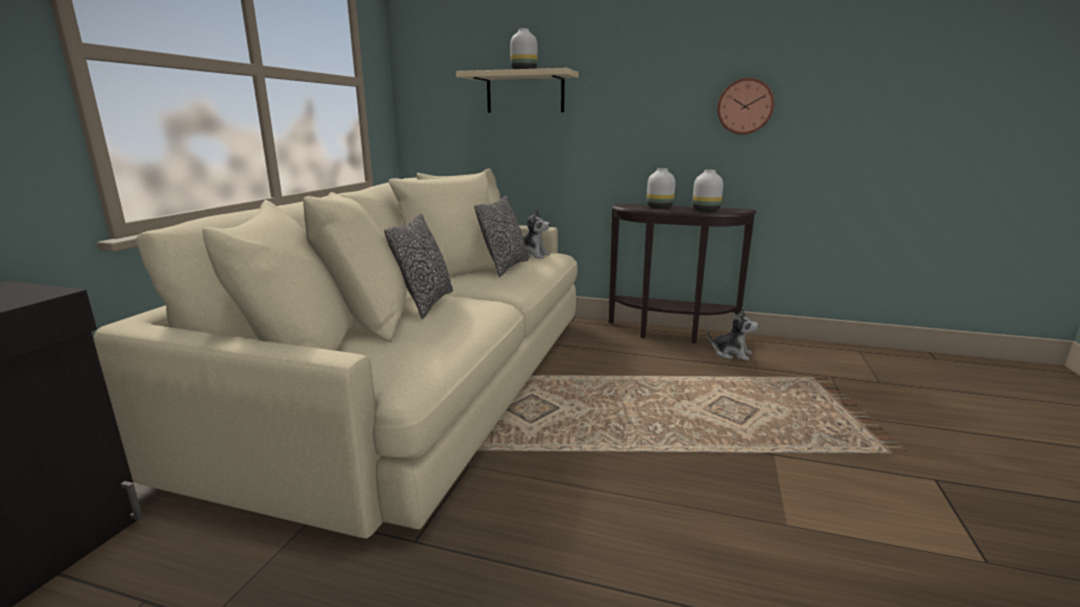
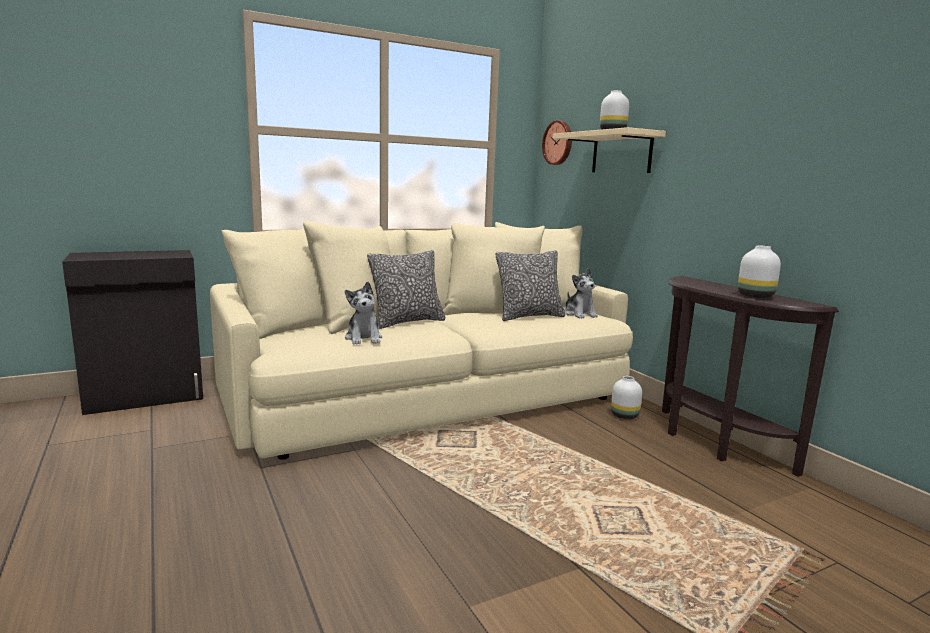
camera: 45 degrees right, 5 degrees down
white vase [647,168,675,209] -> white vase moved to [611,376,642,419]
plush toy [707,308,758,361] -> plush toy moved to [345,282,382,344]
wall clock [717,78,774,134] -> wall clock moved to [542,120,572,165]

